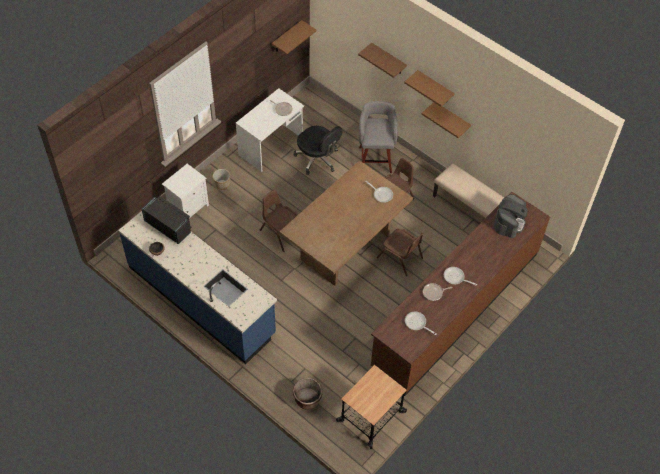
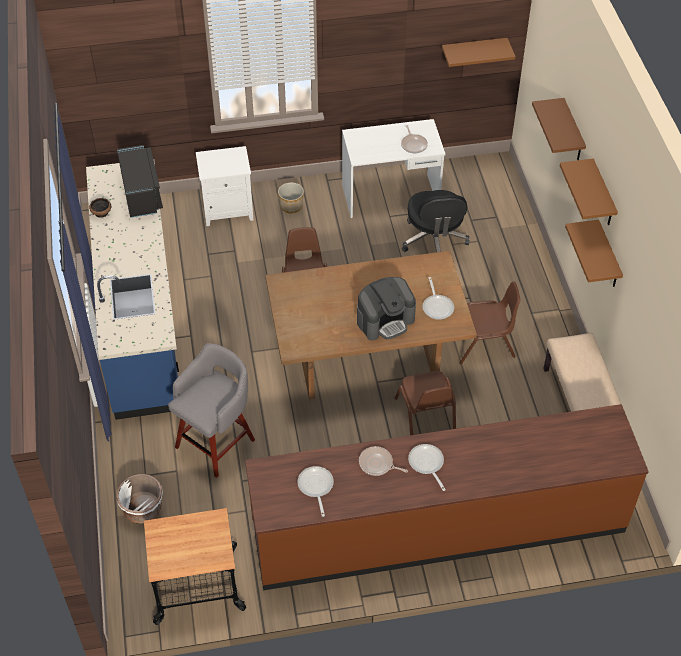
camera: 40 degrees right, 5 degrees down
brown planter [293,378,322,410] -> white planter [117,474,163,524]
grey stool [359,101,398,173] -> grey stool moved to [168,343,255,478]
coffee machine [494,194,527,238] -> coffee machine moved to [357,277,416,341]

